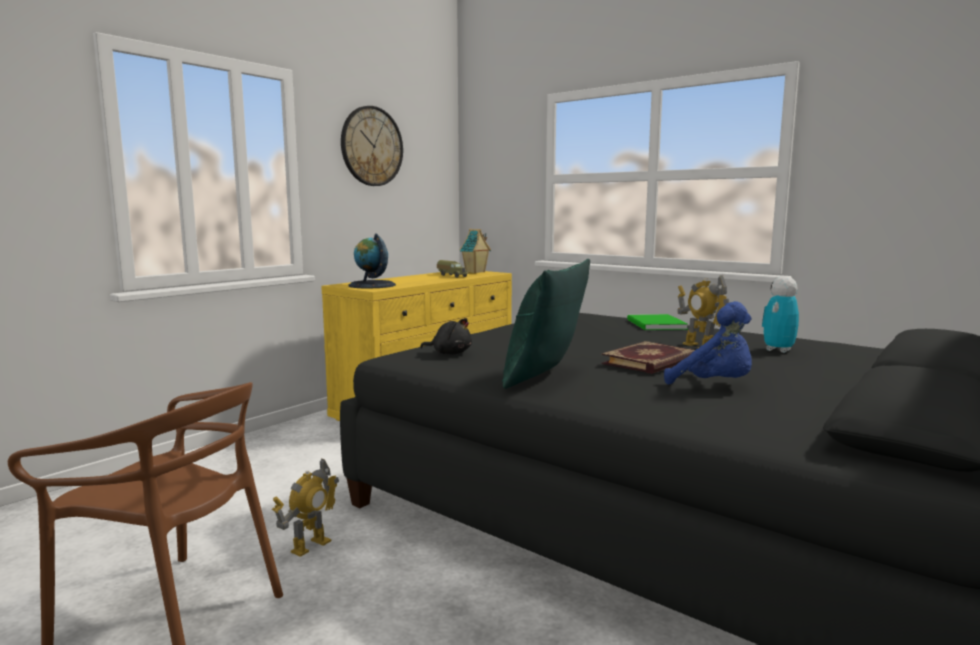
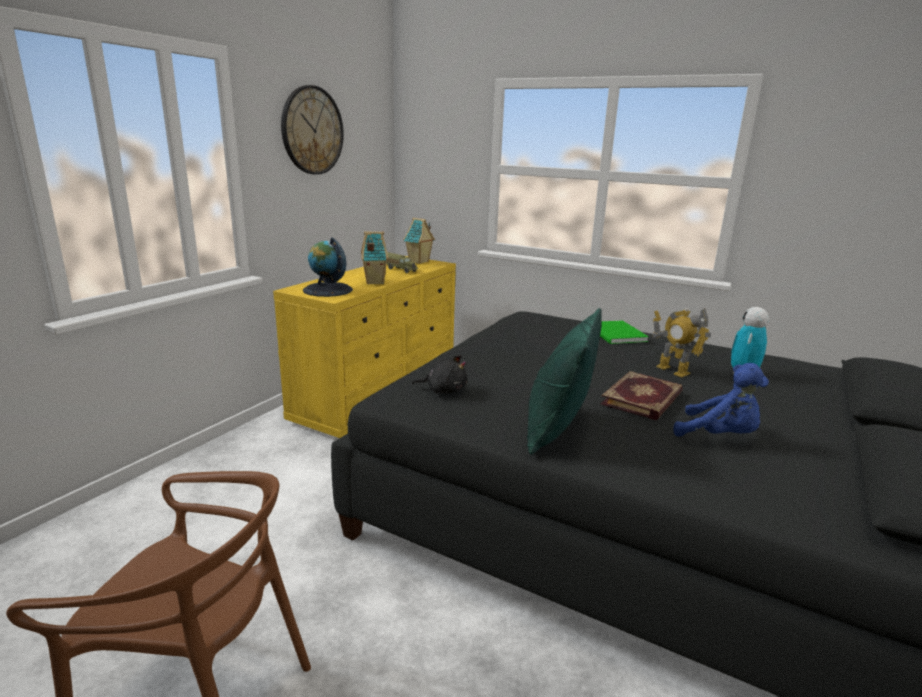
camera: 10 degrees left, 10 degrees up
toy robot [272,458,339,557] -> none
none -> toy house [361,232,388,284]

